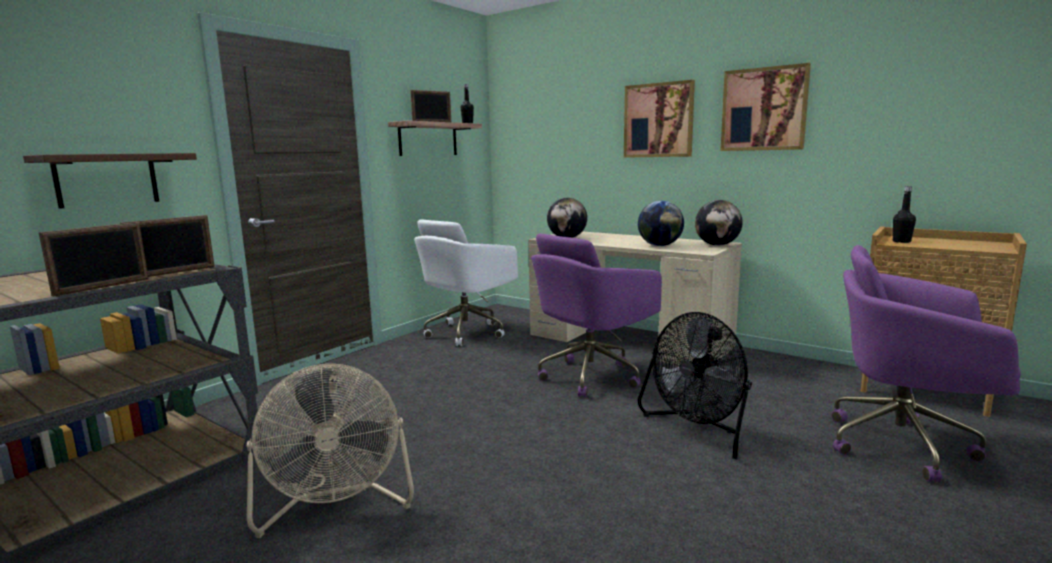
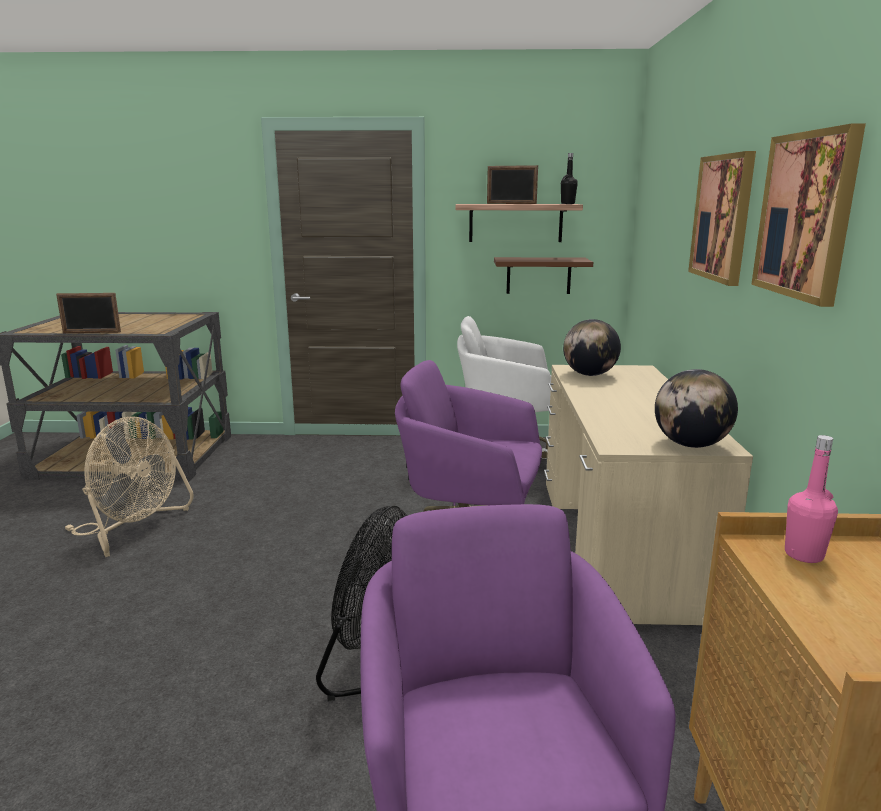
camera: 55 degrees right, 5 degrees up
brown shelf [23,153,197,209] -> brown shelf moved to [494,257,593,294]
picture frame [120,215,215,277] -> none
beige fan [246,364,414,538] -> beige fan turned 105 degrees counterclockwise [65,417,193,557]
globe [638,201,684,246] -> none
black bottle [893,186,916,243] -> pink bottle [785,435,838,563]

